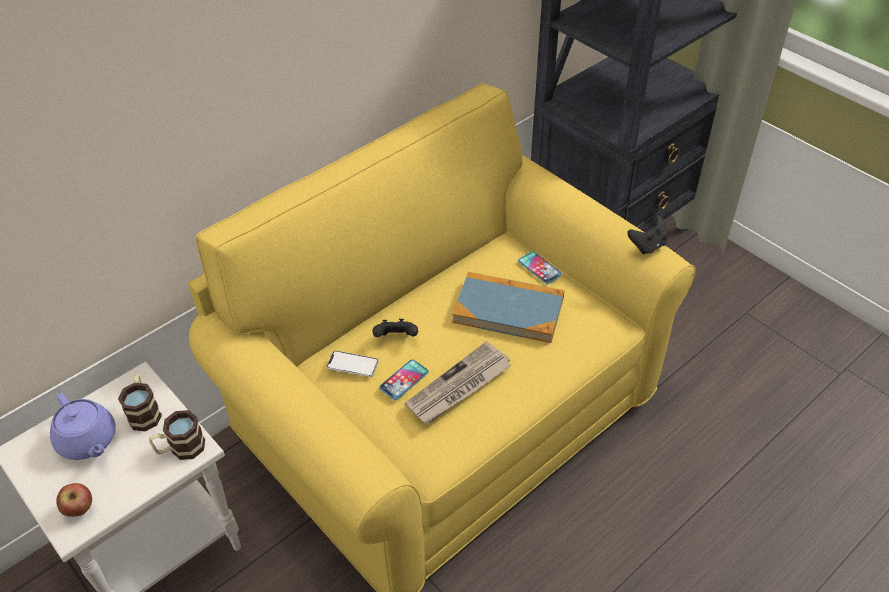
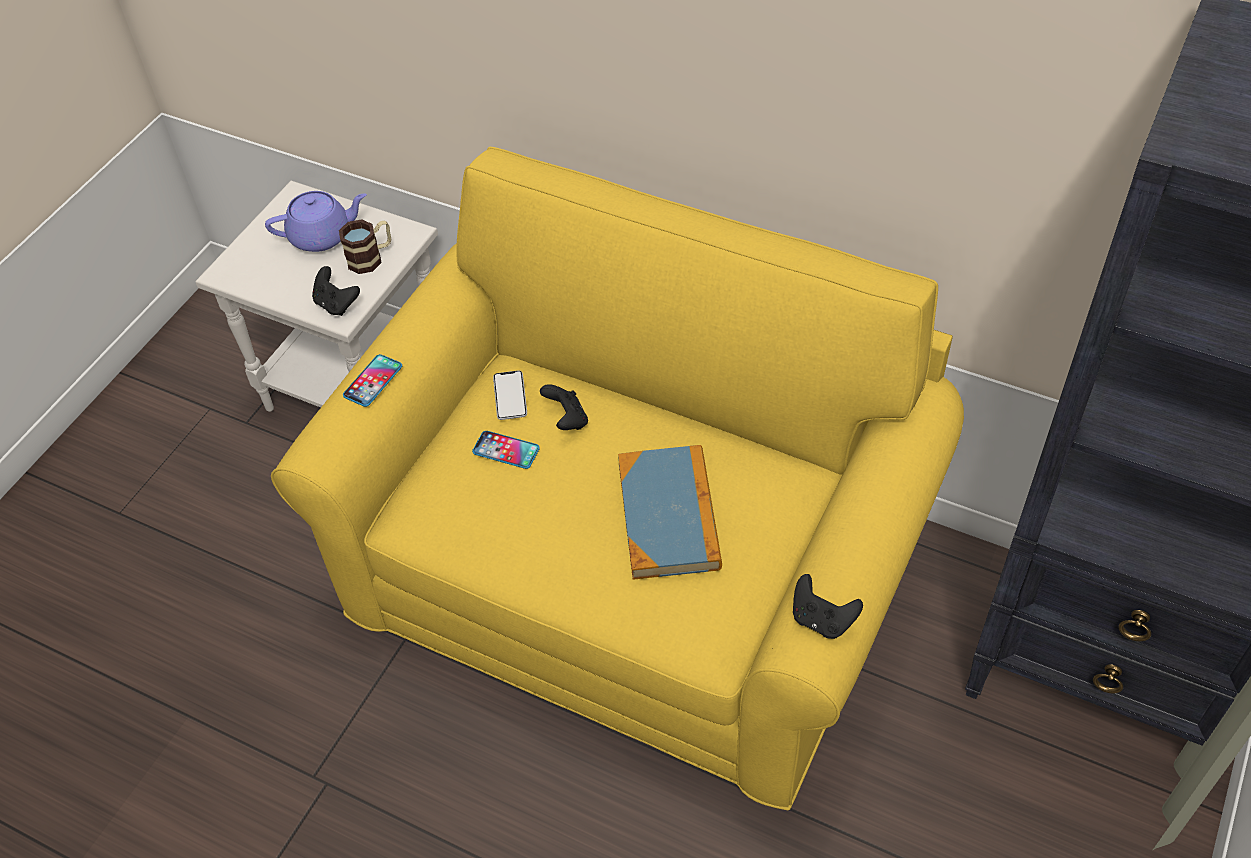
camera: 70 degrees right, 5 degrees up
purple teapot [50,393,116,460] -> purple teapot turned 135 degrees counterclockwise [265,191,367,252]
apple [56,483,92,517] -> none
mug [149,410,205,460] -> black game controller [312,266,360,316]
newspaper [405,341,512,424] -> none
phone [518,251,562,284] -> phone moved to [343,354,402,407]

